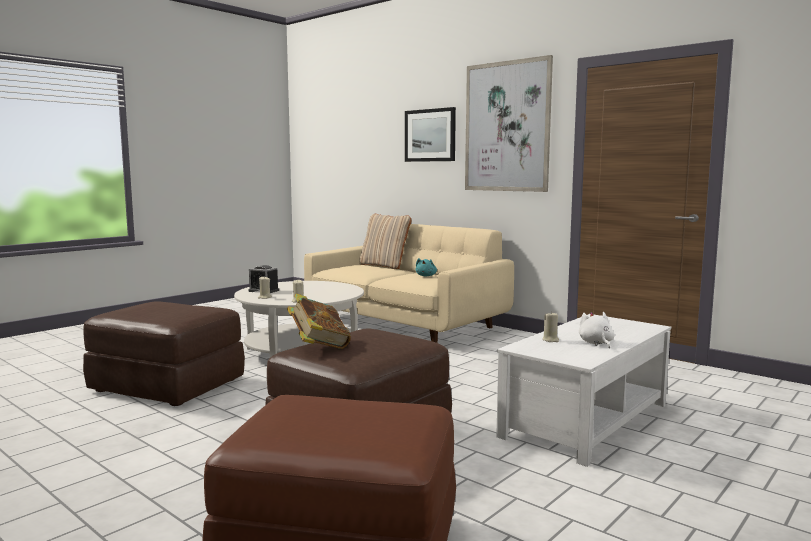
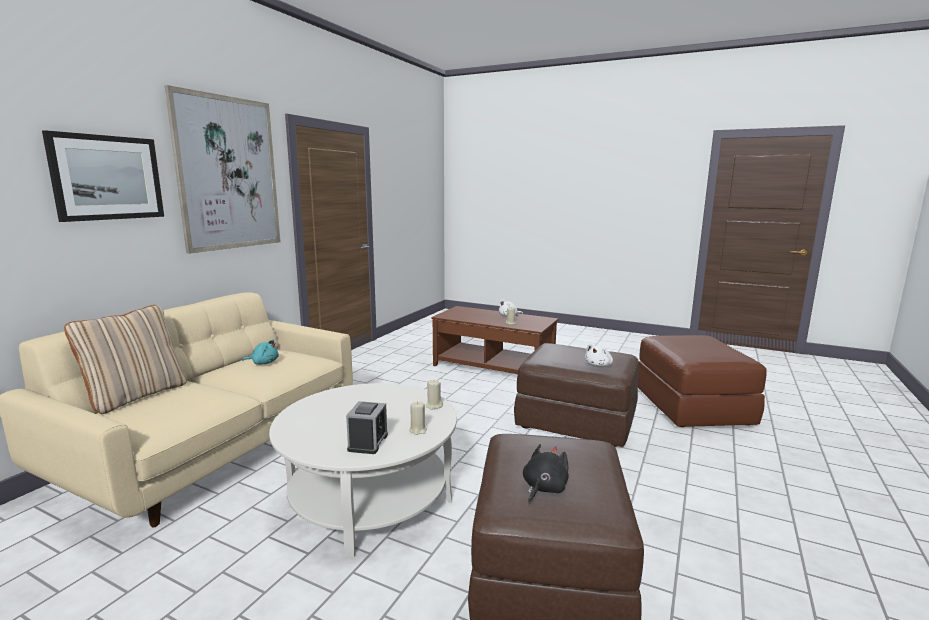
camera: 105 degrees left, 5 degrees up
book [287,294,351,349] -> white plush toy [585,344,613,368]
white coffee table [496,314,671,467] -> brown coffee table [431,306,558,374]
none -> black plush toy [523,444,569,504]

